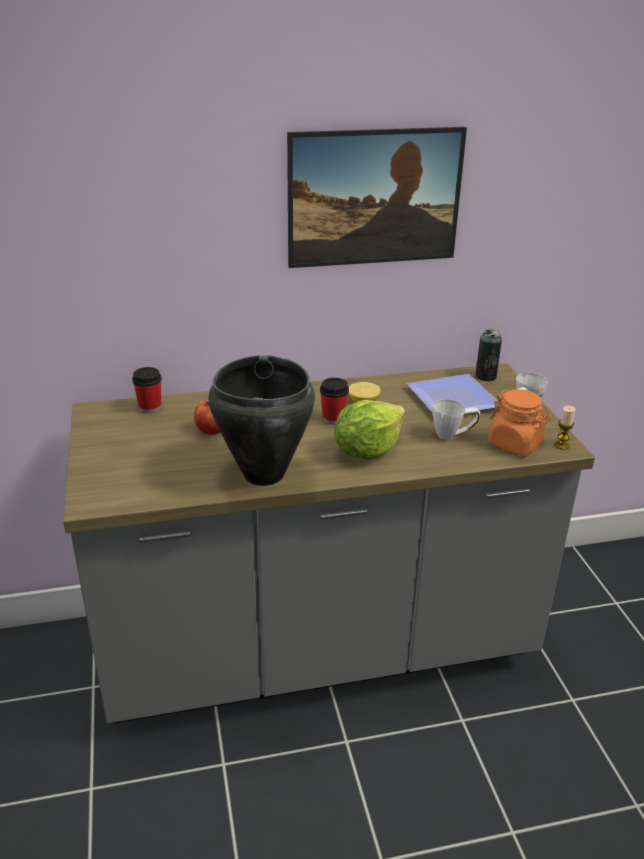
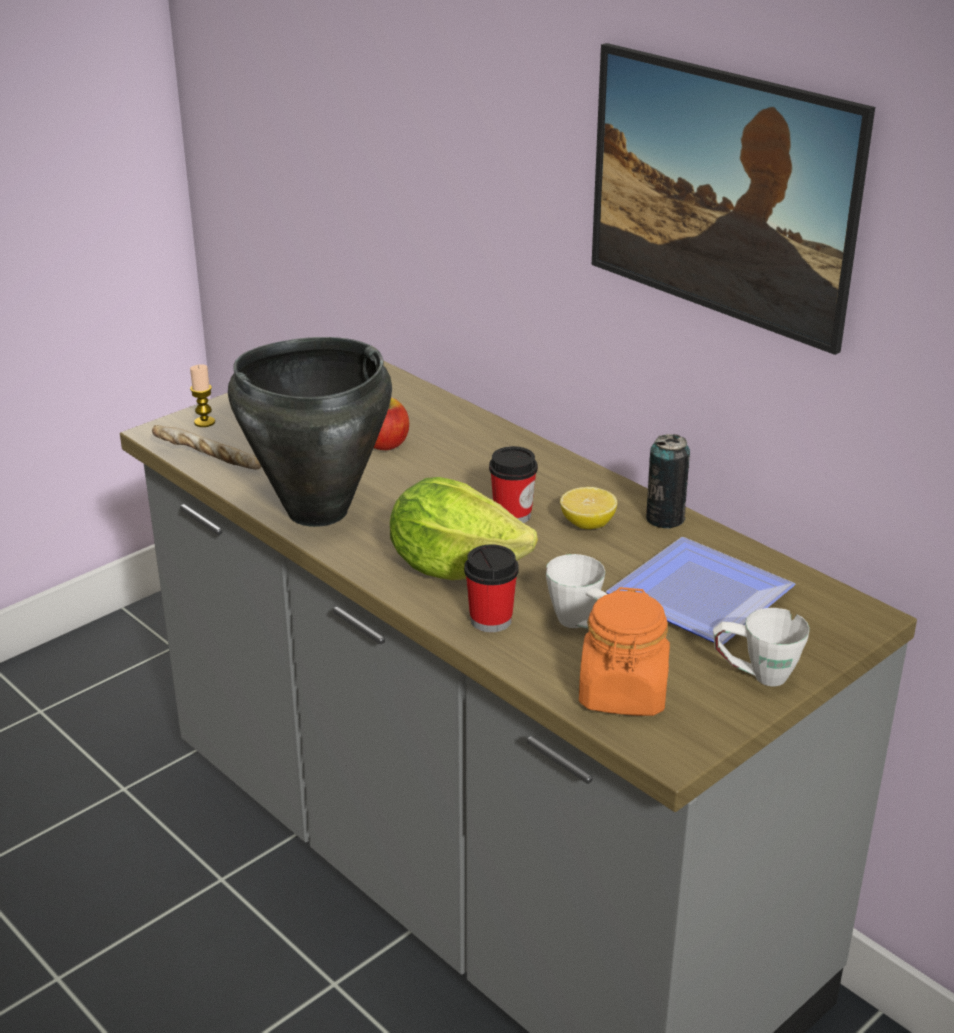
camera: 60 degrees right, 0 degrees up
cup [132,367,162,414] -> cup moved to [464,544,519,632]
can [475,330,502,381] -> can moved to [646,434,690,529]
candle [554,406,576,450] -> candle moved to [190,364,215,427]
none -> bread [152,425,261,470]

